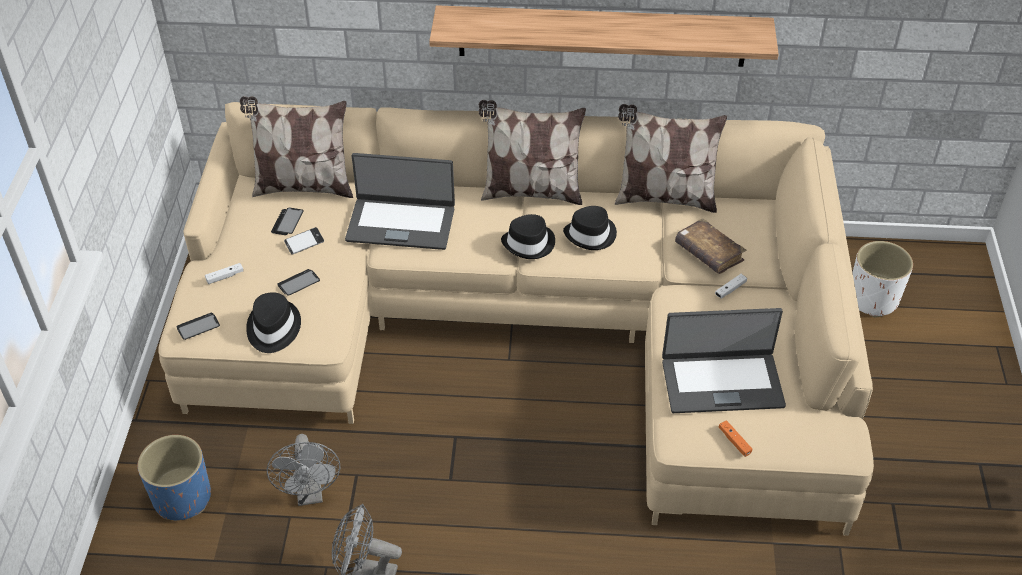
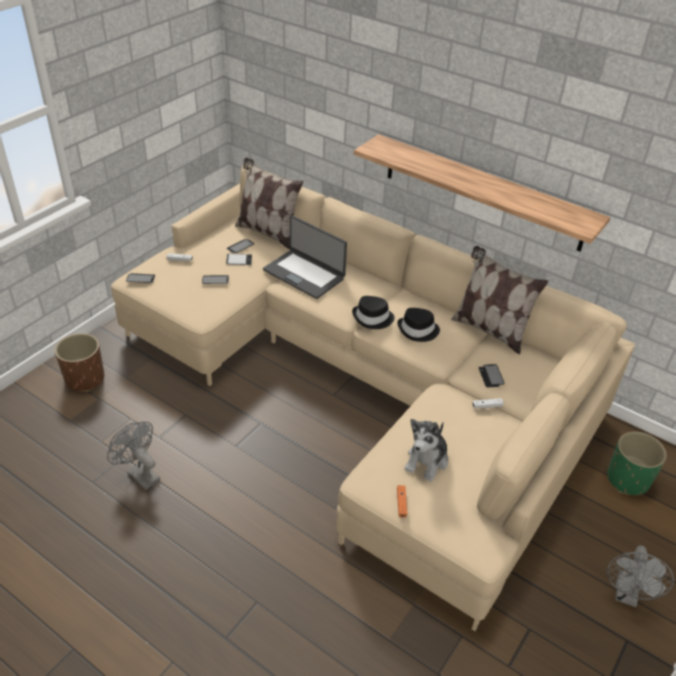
camera: 30 degrees right, 5 degrees down
blue planter [137,435,211,520] -> brown planter [55,333,104,392]
black hat [246,292,301,353] -> none
grey fan [267,434,340,506] -> grey fan moved to [607,545,674,607]
pillow [479,100,586,205] -> none
laptop [662,308,786,413] -> plush toy [405,419,448,482]
brown book [675,218,746,274] -> phone [479,364,505,387]
white planter [853,241,913,317] -> green planter [607,431,667,495]

